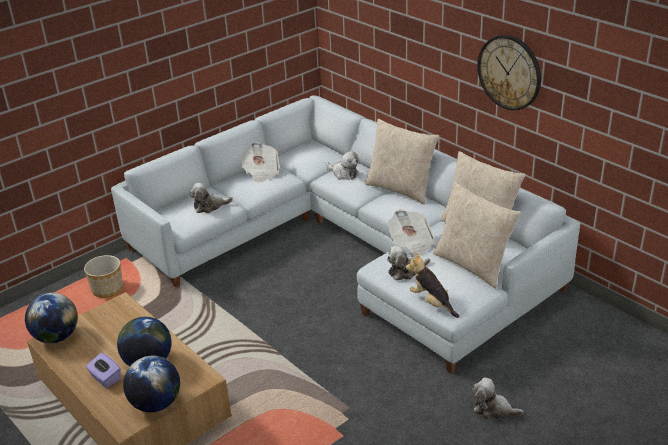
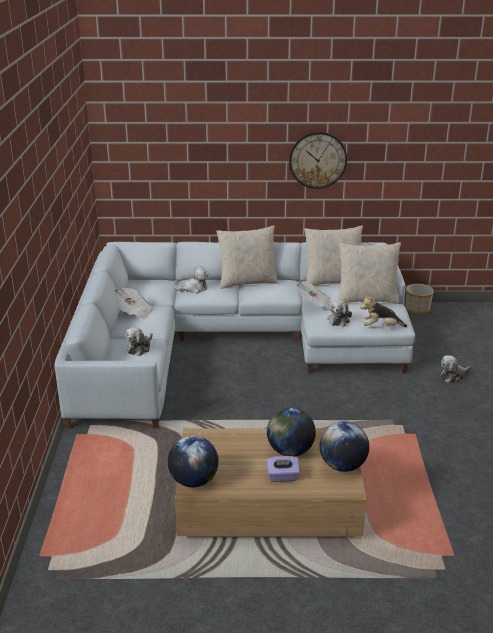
camera: 50 degrees left, 5 degrees down
planter [84,255,123,298] -> planter moved to [406,284,434,315]

